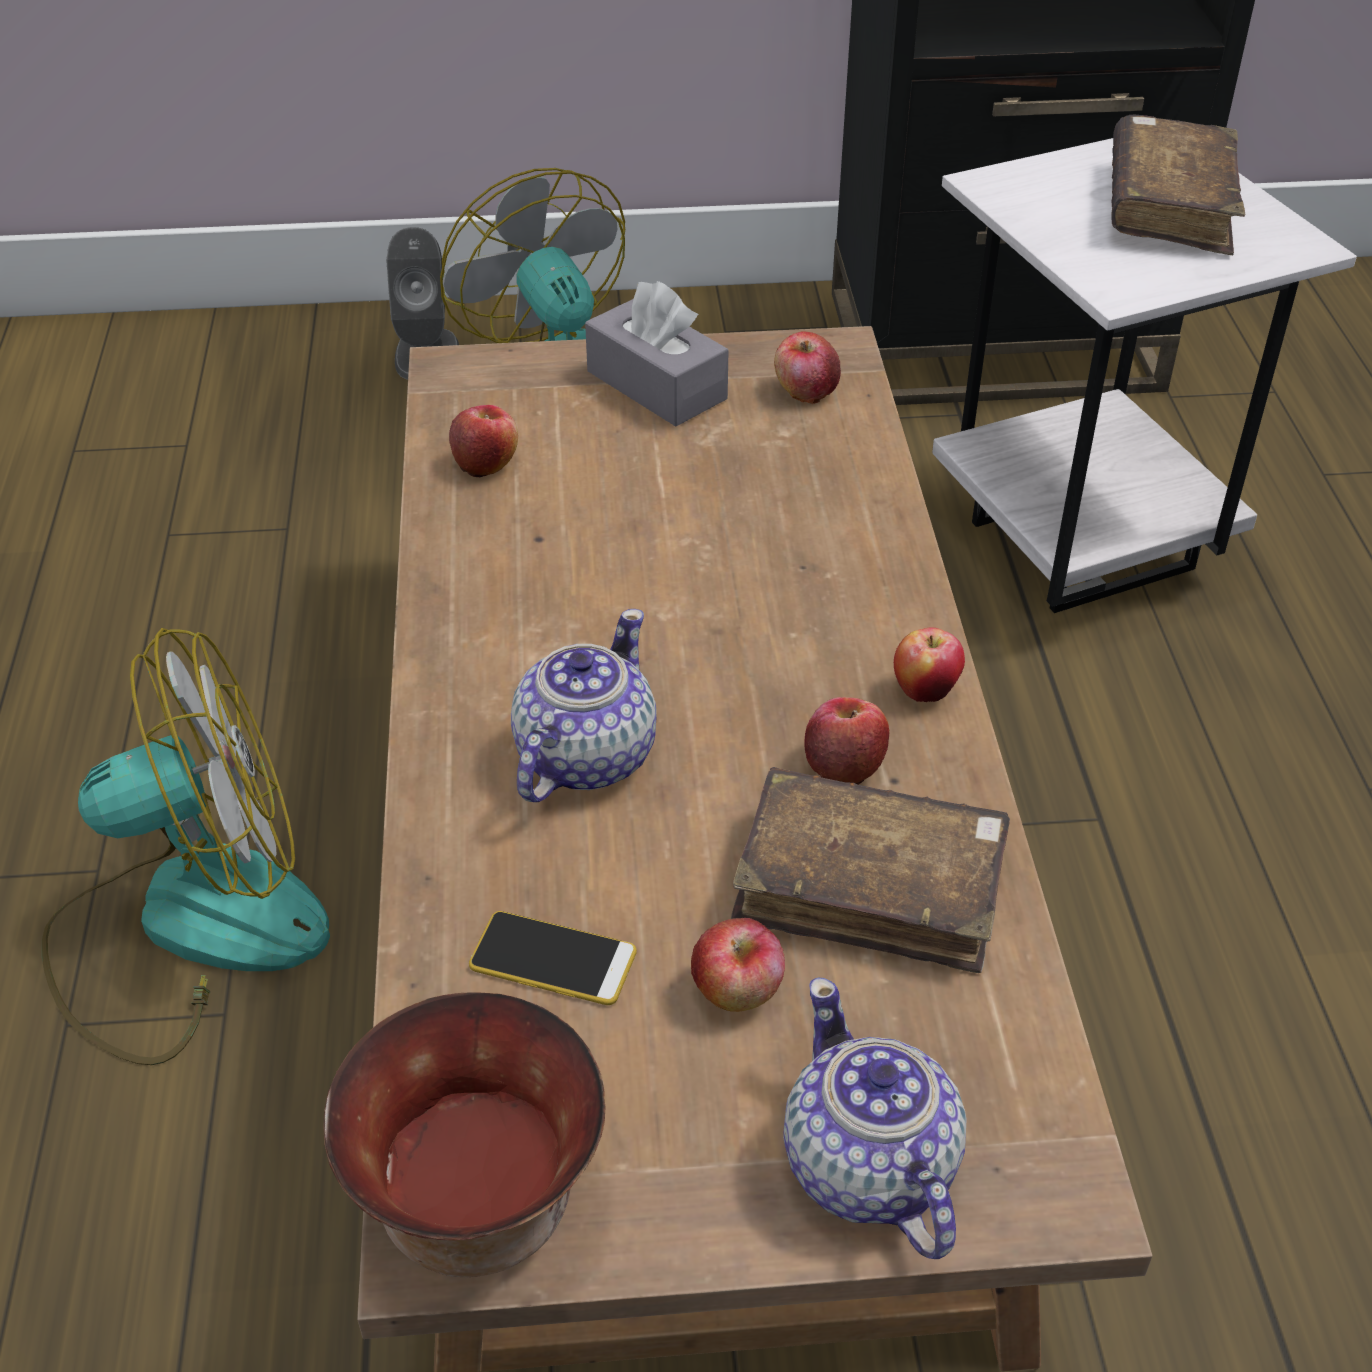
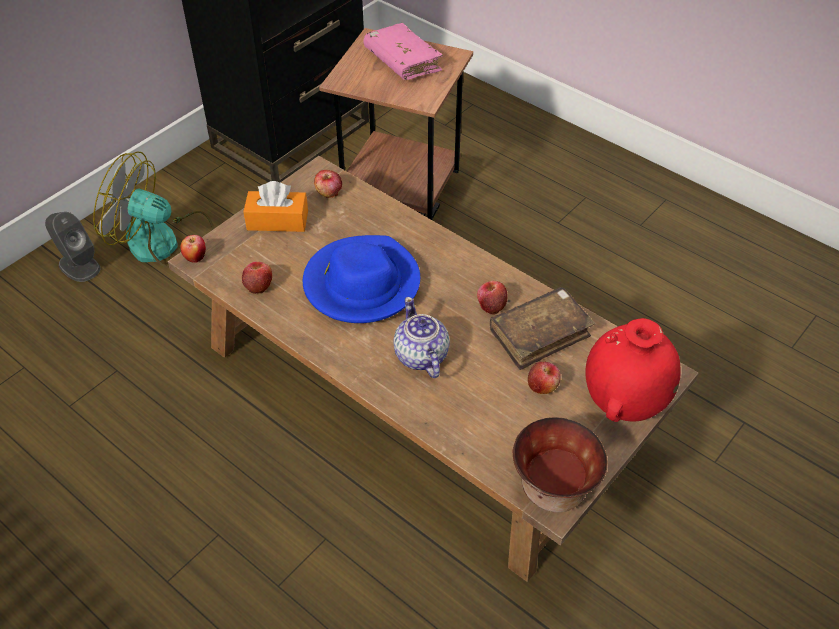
camera: 45 degrees left, 5 degrees up
fan [42,628,330,1065] -> none
phone [469,911,637,1005] -> none
grey tissue box [585,281,729,426] -> orange tissue box [243,181,308,232]
teapot [783,978,967,1259] -> red vase [585,318,681,422]
apple [894,627,965,702] -> apple moved to [180,235,206,263]
white side table [932,138,1357,613] -> brown side table [319,28,473,220]
brown book [1111,115,1245,255] -> pink book [363,23,443,80]
none -> blue hat [303,235,420,323]

